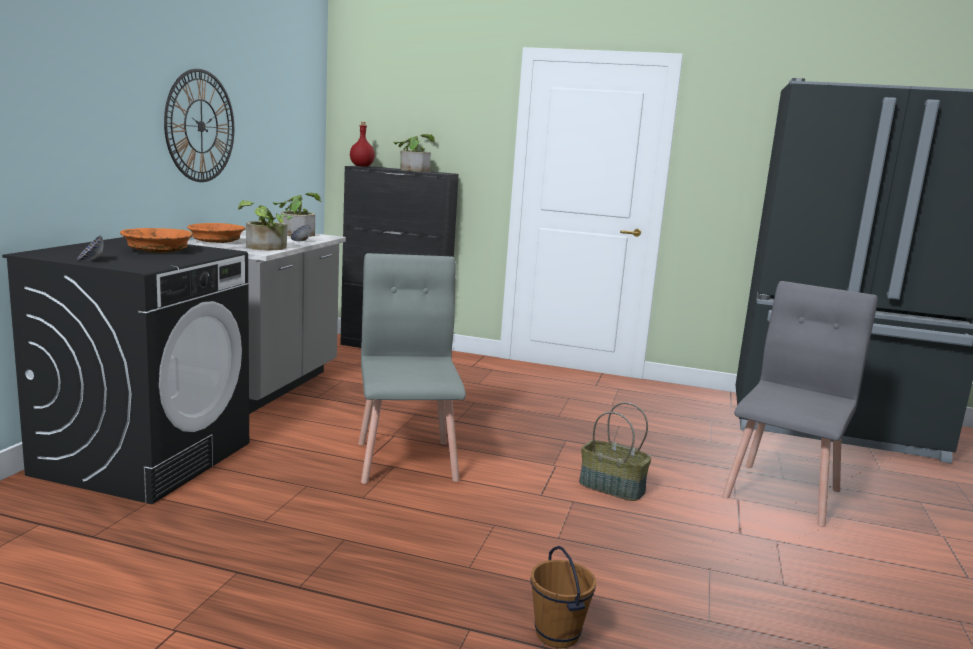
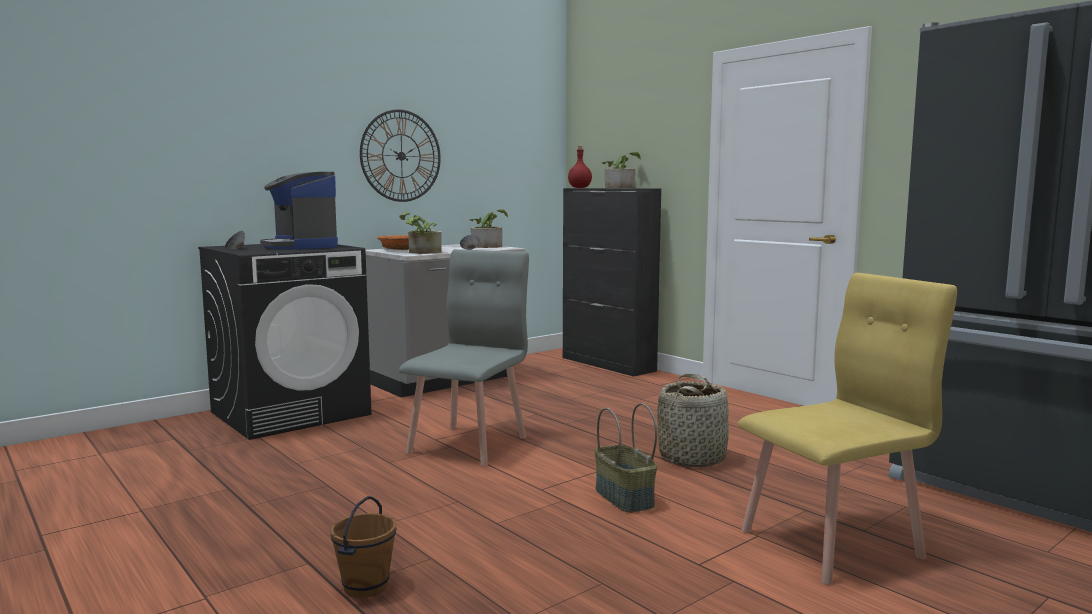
camera: 35 degrees right, 5 degrees down
orange bowl [120,228,193,253] -> coffee machine [260,172,338,250]
grey chair [722,281,878,527] -> yellow chair [738,273,957,585]
none -> basket [657,374,729,467]

